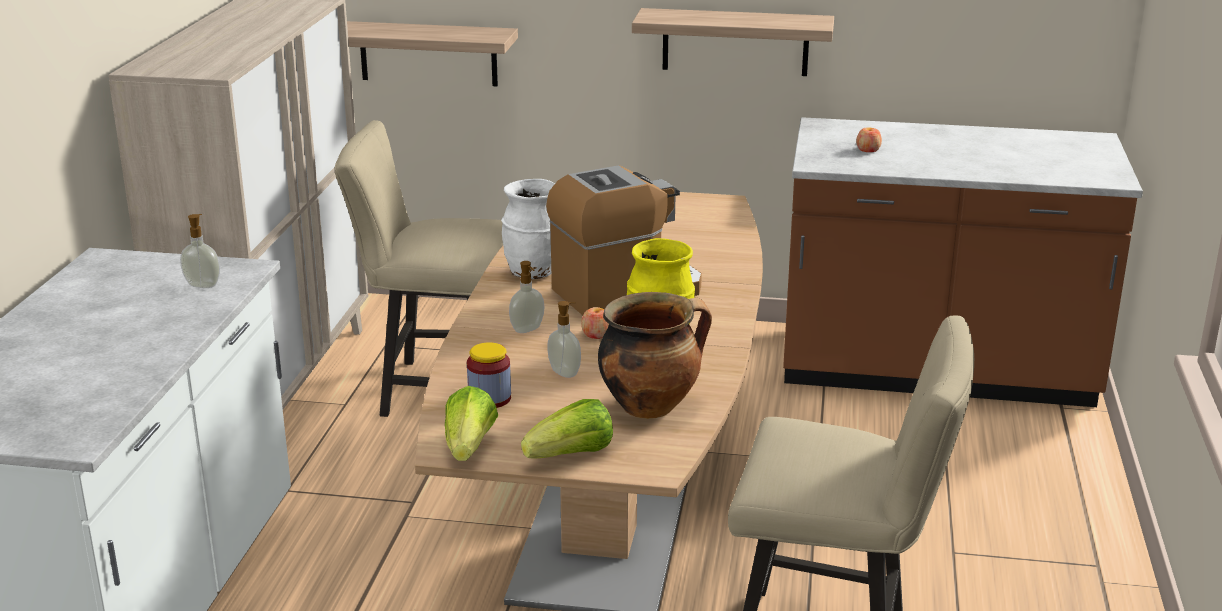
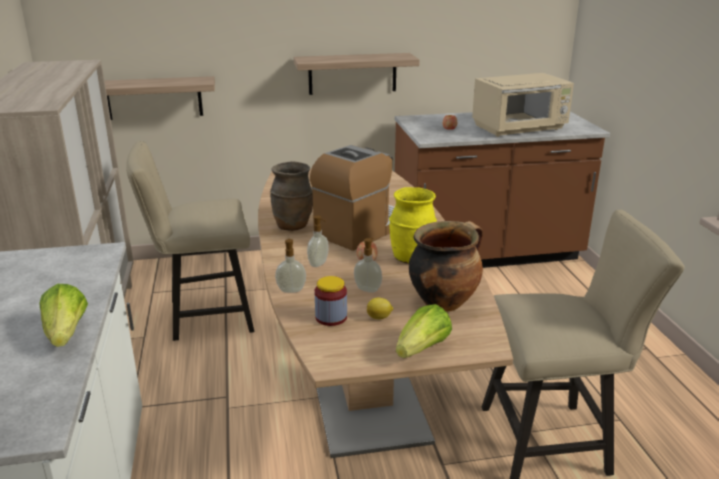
camera: 20 degrees left, 0 degrees up
soap dispenser [180,214,220,288] -> soap dispenser moved to [275,238,306,293]
lettuce [445,386,498,461] -> lettuce moved to [39,284,88,347]
white vase [501,179,555,279] -> brown vase [270,161,313,231]
none -> lemon [367,298,393,319]
none -> beige microwave [472,73,574,137]

